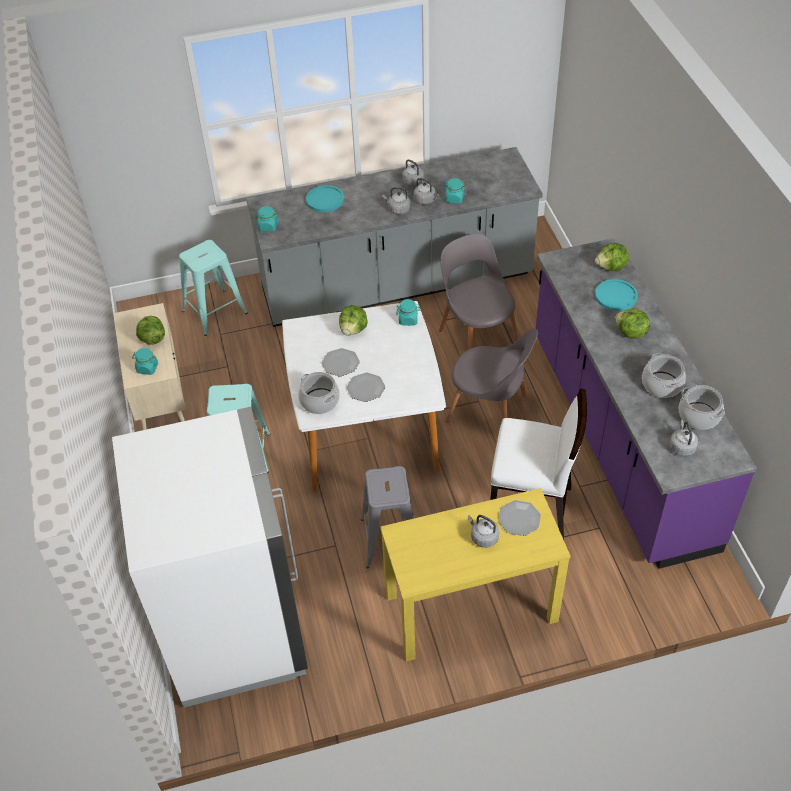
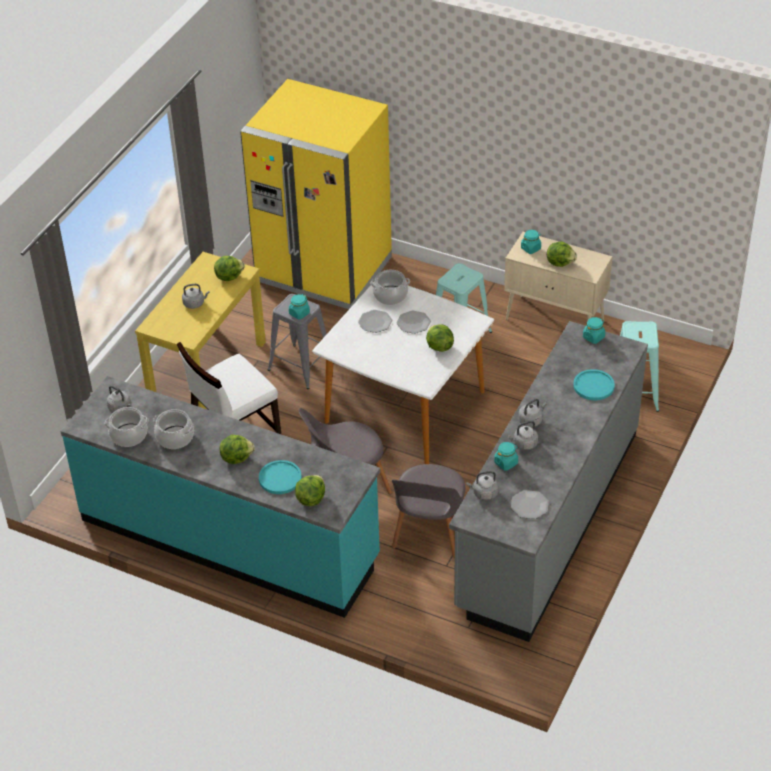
camera: 130 degrees right, 5 degrees down
white fridge [112,407,308,708] -> yellow fridge [240,79,392,309]
turquoise jar [396,299,421,326] -> turquoise jar moved to [289,294,310,319]
grey kettle [402,159,425,187] -> grey kettle moved to [466,471,499,500]
grey chair [439,234,518,349] -> grey chair turned 90 degrees clockwise [392,464,465,558]
plate [498,500,541,536] -> plate moved to [511,490,549,519]
purple counter [536,238,757,569] -> turquoise counter [60,376,380,618]
none -> lettuce [214,256,245,281]

